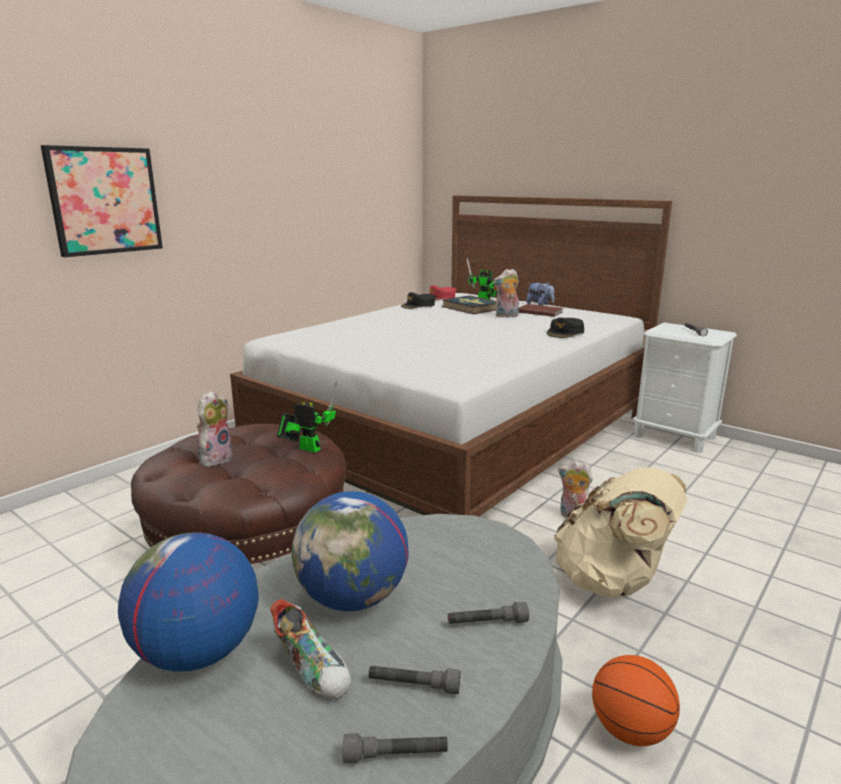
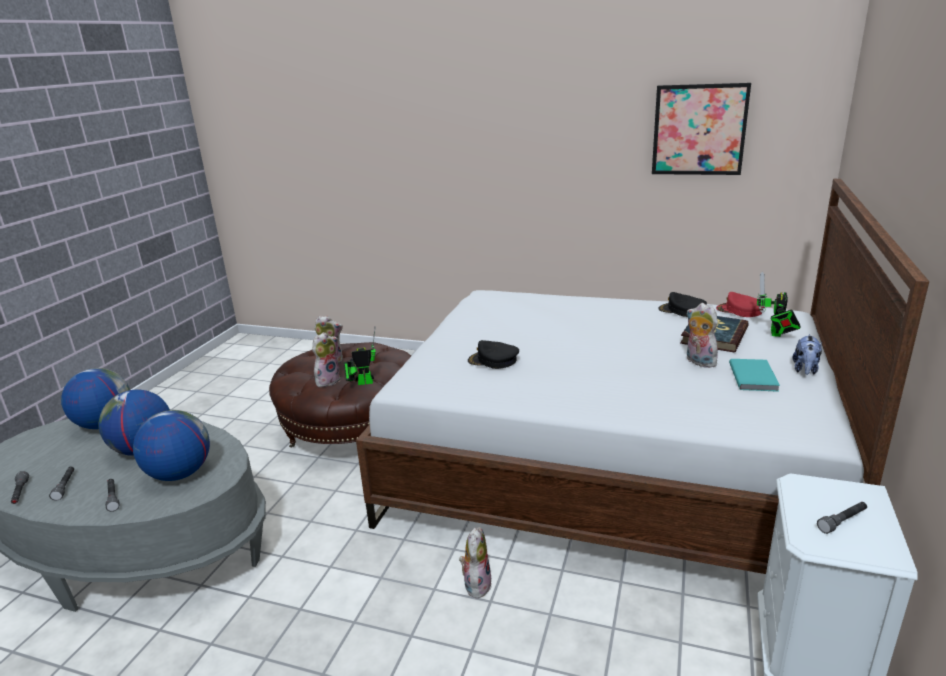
camera: 70 degrees right, 5 degrees up
picture [41,145,163,257] -> picture moved to [652,83,751,175]
shoe [270,599,351,699] -> none
toy robot [277,380,337,452] -> toy robot turned 105 degrees counterclockwise [344,329,376,385]
brown book [519,304,563,317] -> turquoise book [729,359,780,392]
black cap [547,317,584,338] -> black cap moved to [468,340,519,369]
beige backpack [554,467,687,598] -> none
basketball [592,655,680,746] -> none
none -> globe [133,410,210,481]
none -> plush toy [312,332,340,387]

